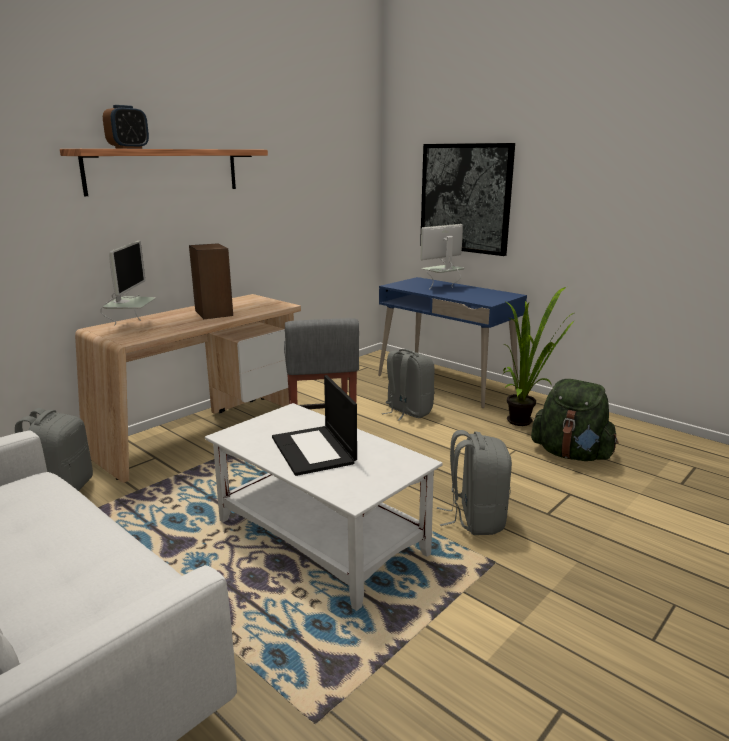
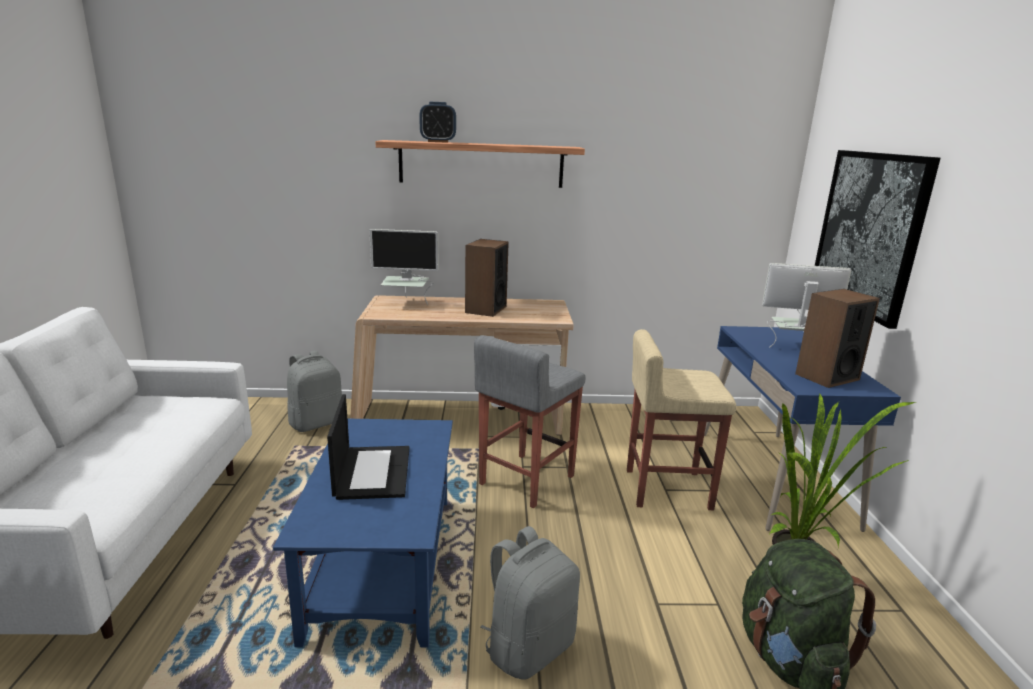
camera: 45 degrees right, 0 degrees up
monitor [101,241,156,326] -> monitor turned 45 degrees clockwise [369,229,439,305]
white coffee table [205,403,443,611] -> blue coffee table [273,419,453,647]
laptop [272,375,357,476] -> laptop turned 150 degrees clockwise [327,394,409,500]
grey backpack [381,349,435,421] -> beige stool [627,329,737,510]
none -> speaker [795,289,880,388]

